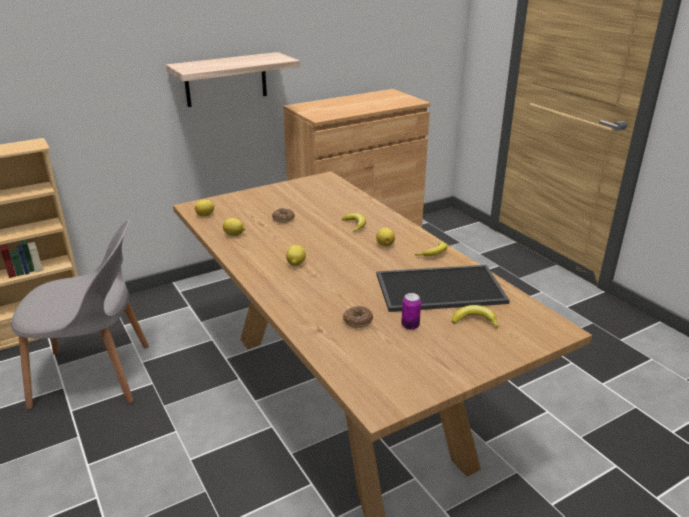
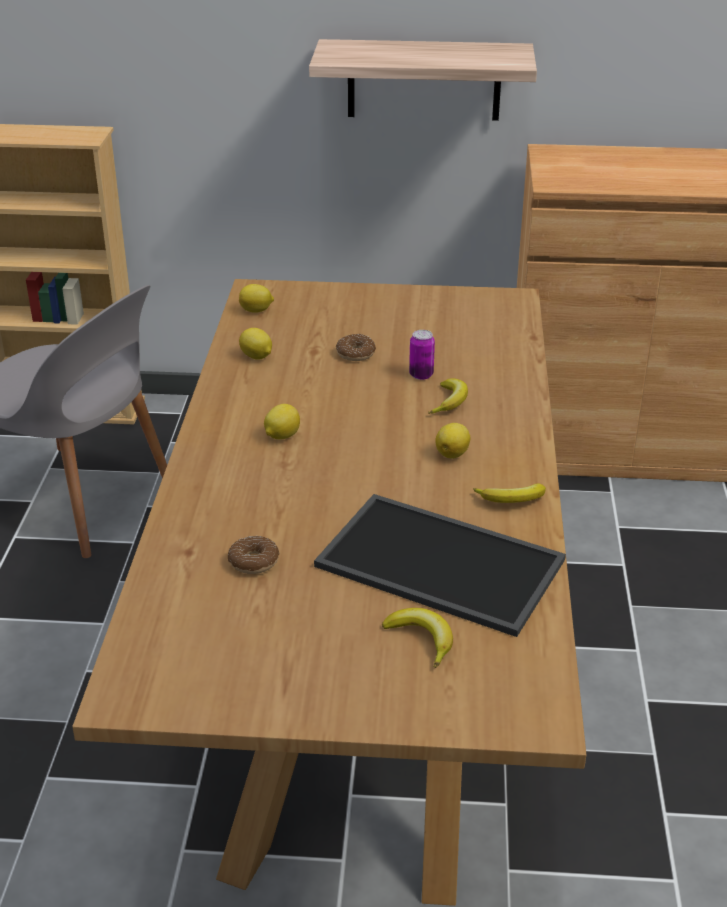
camera: 35 degrees right, 5 degrees up
can [401,293,421,330] -> can moved to [409,330,435,380]

